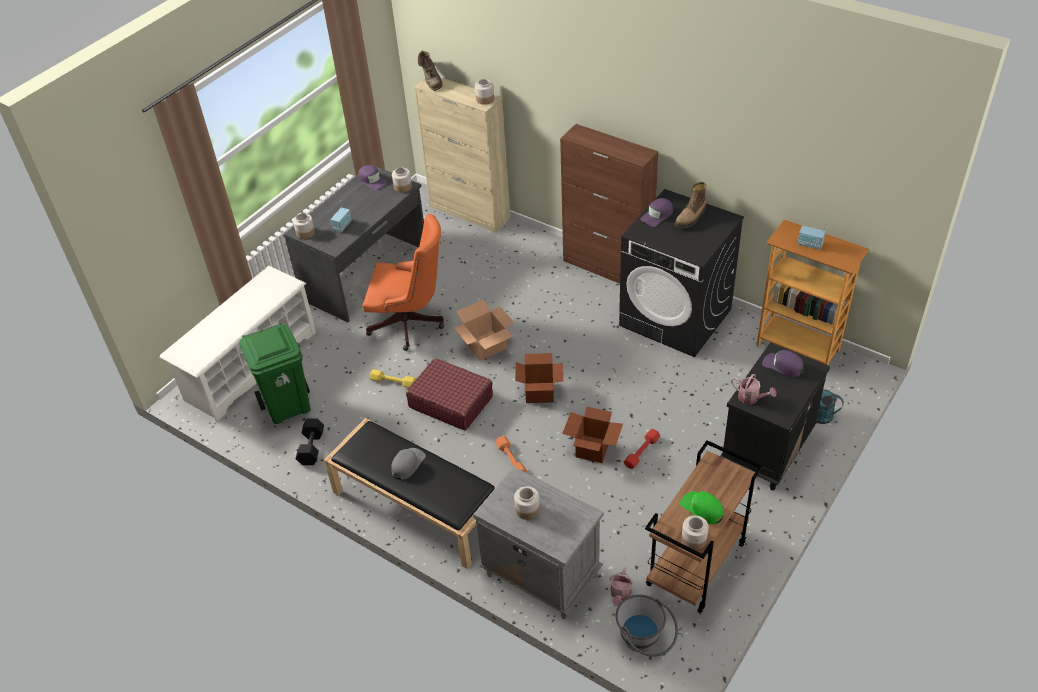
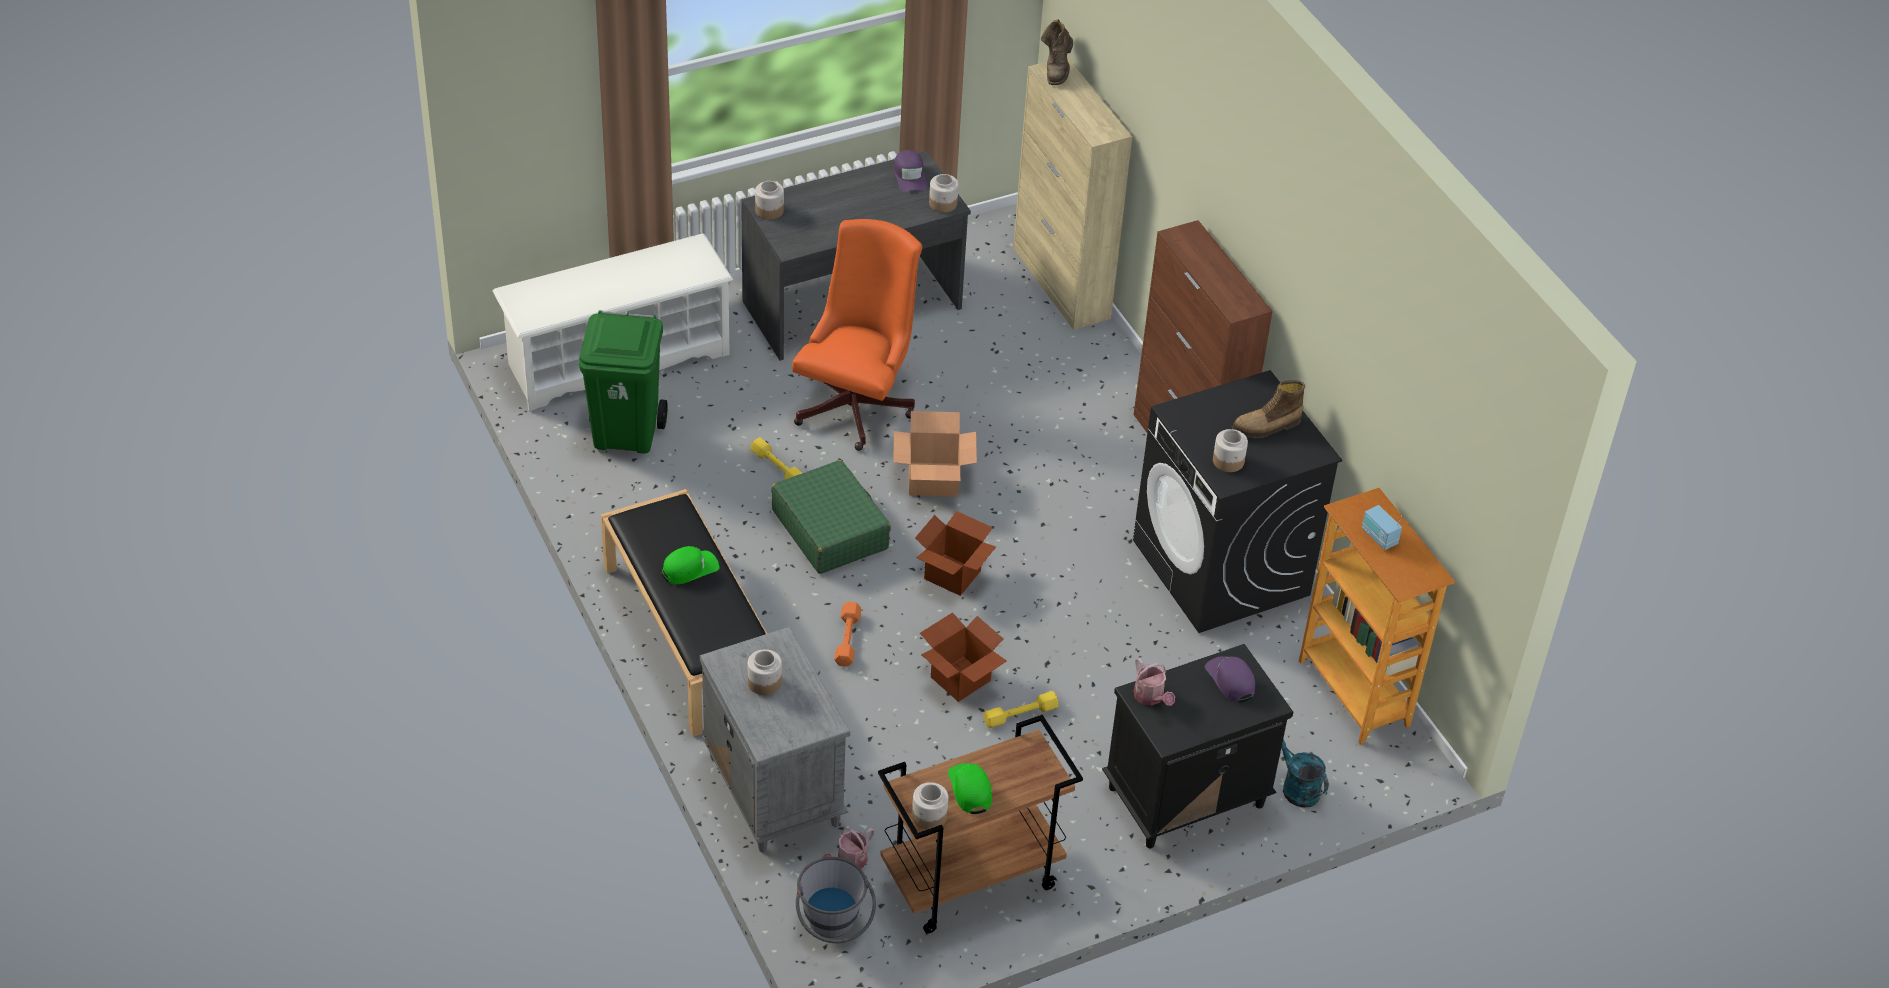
camera: 25 degrees right, 0 degrees up
black dumbbell [295,419,324,465] -> none
radio [330,200,352,232] -> none
orange office chair [362,214,444,351] -> orange office chair turned 105 degrees counterclockwise [792,219,922,451]
grey cap [391,448,426,480] -> green cap [662,546,720,584]
red suitcase [406,358,493,431] -> green suitcase [771,460,891,574]
jar [475,79,494,105] -> jar moved to [1213,429,1248,472]
red dumbbell [624,429,660,469] -> yellow dumbbell [983,691,1059,728]
purple cap [640,198,673,227] -> none

